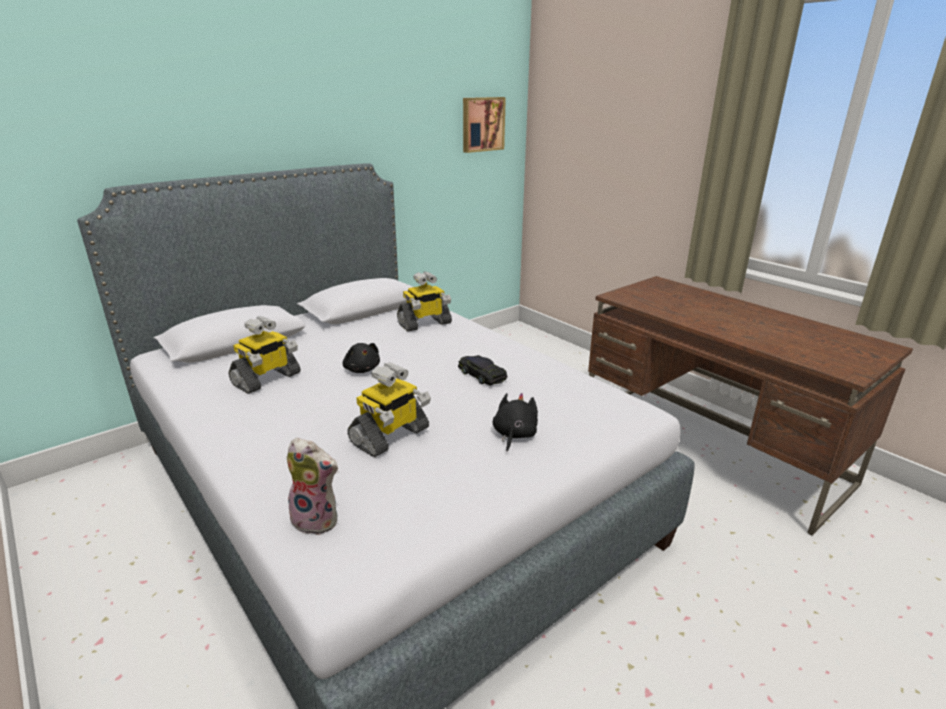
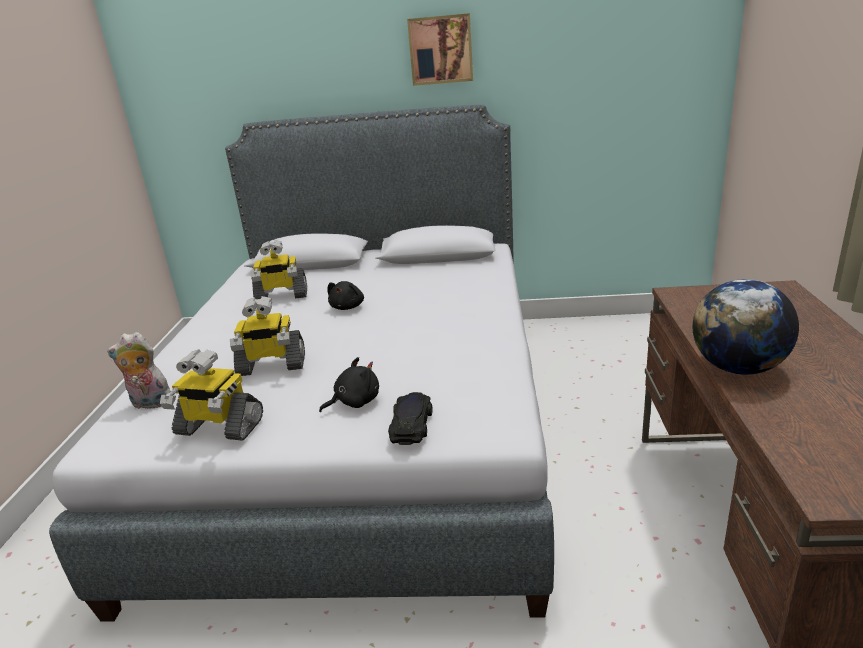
camera: 45 degrees right, 0 degrees up
plush toy [286,438,338,535] -> plush toy turned 120 degrees clockwise [107,332,170,409]
toy robot [397,271,452,332] -> toy robot moved to [160,349,263,441]
black toy car [458,355,507,385] -> black toy car moved to [388,392,433,445]
picture [463,97,506,153] -> picture moved to [407,13,473,86]
none -> globe [692,279,799,375]

